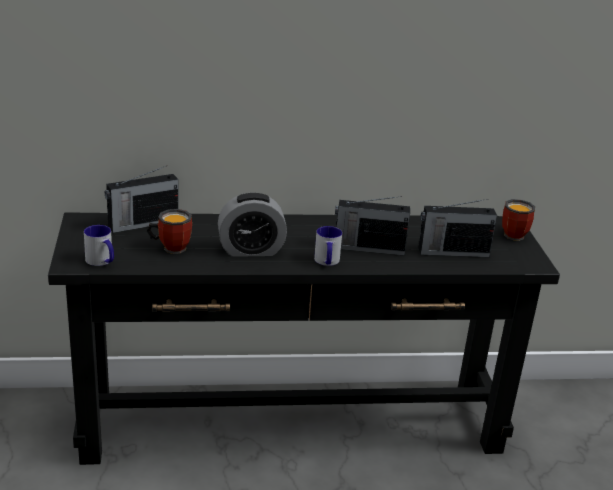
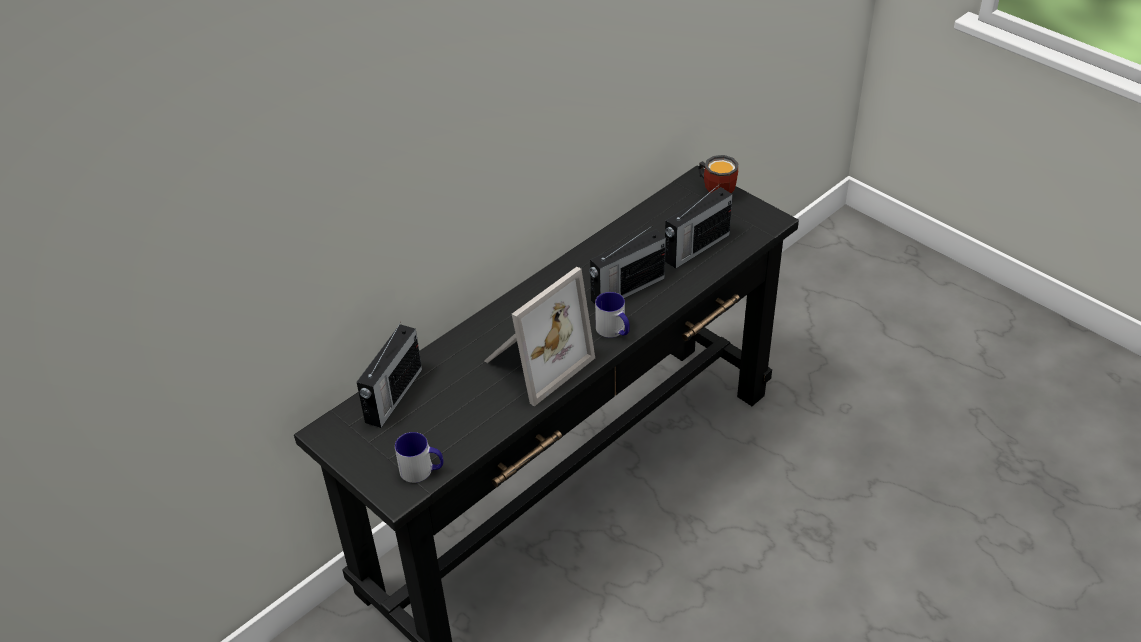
camera: 35 degrees left, 15 degrees up
mug [147,209,192,254] -> none
alarm clock [218,192,287,257] -> picture frame [484,267,595,406]

